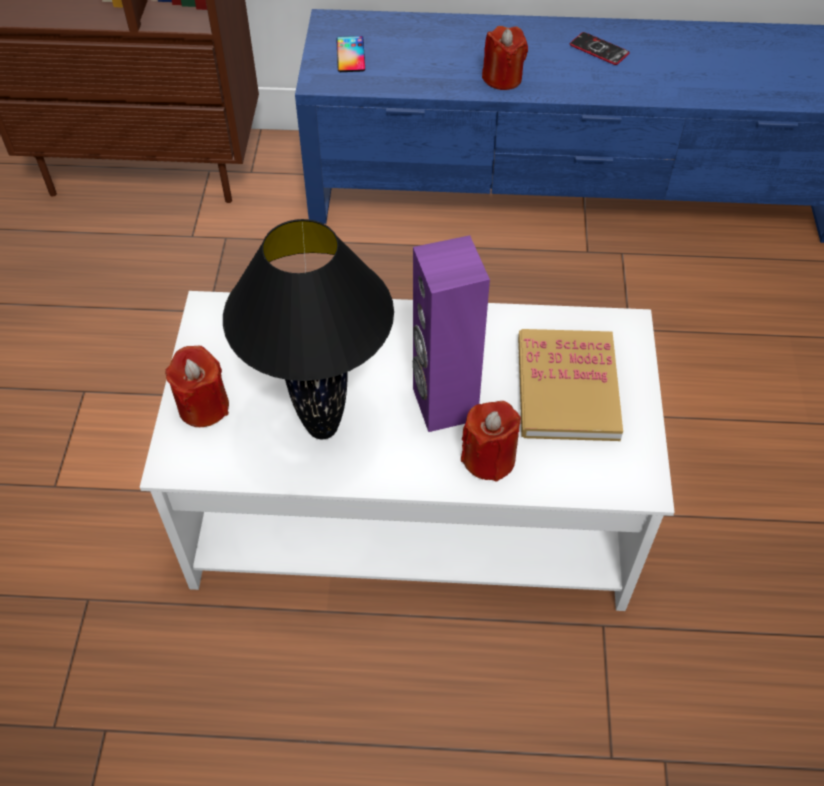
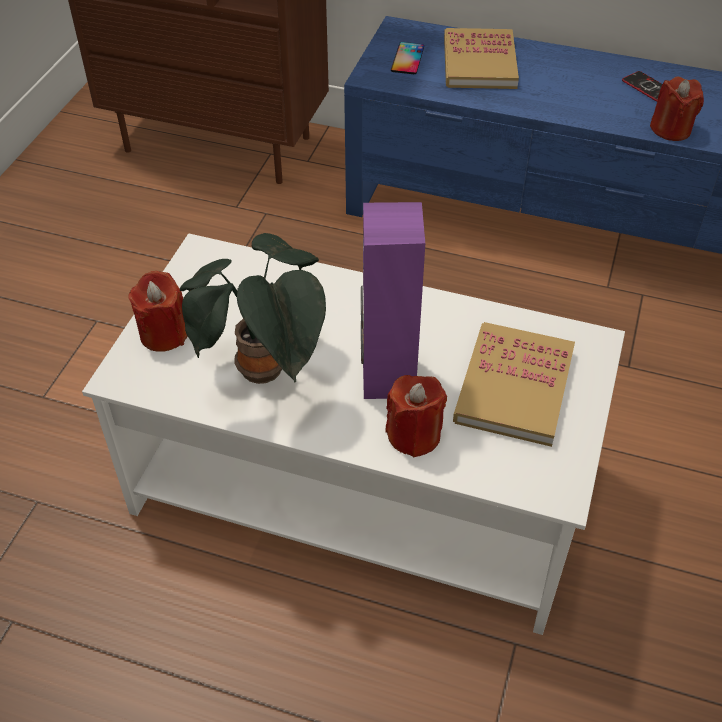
camera: 15 degrees right, 5 degrees down
black table lamp [223,219,394,439] -> potted plant [180,233,326,384]
red candle [482,26,528,90] -> red candle moved to [650,76,704,141]
none -> book [444,28,519,89]

